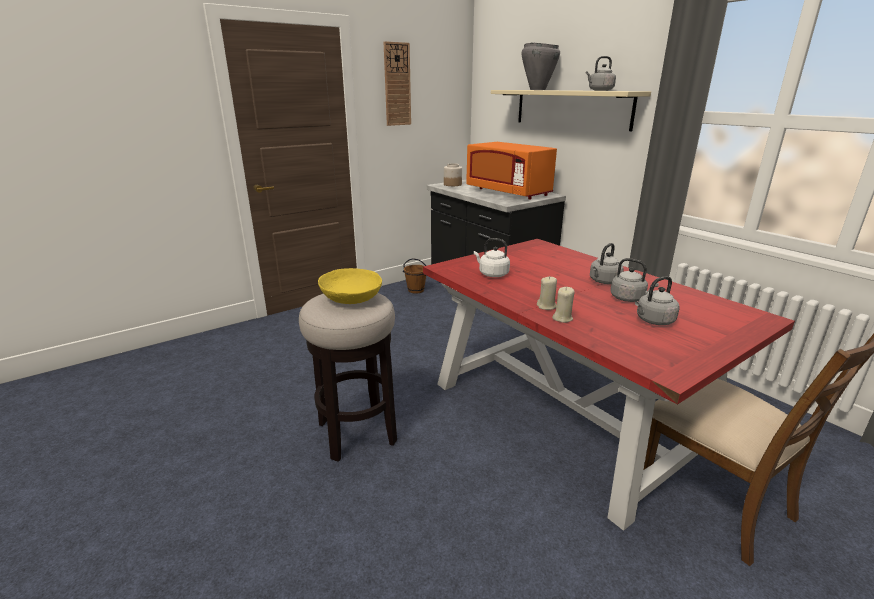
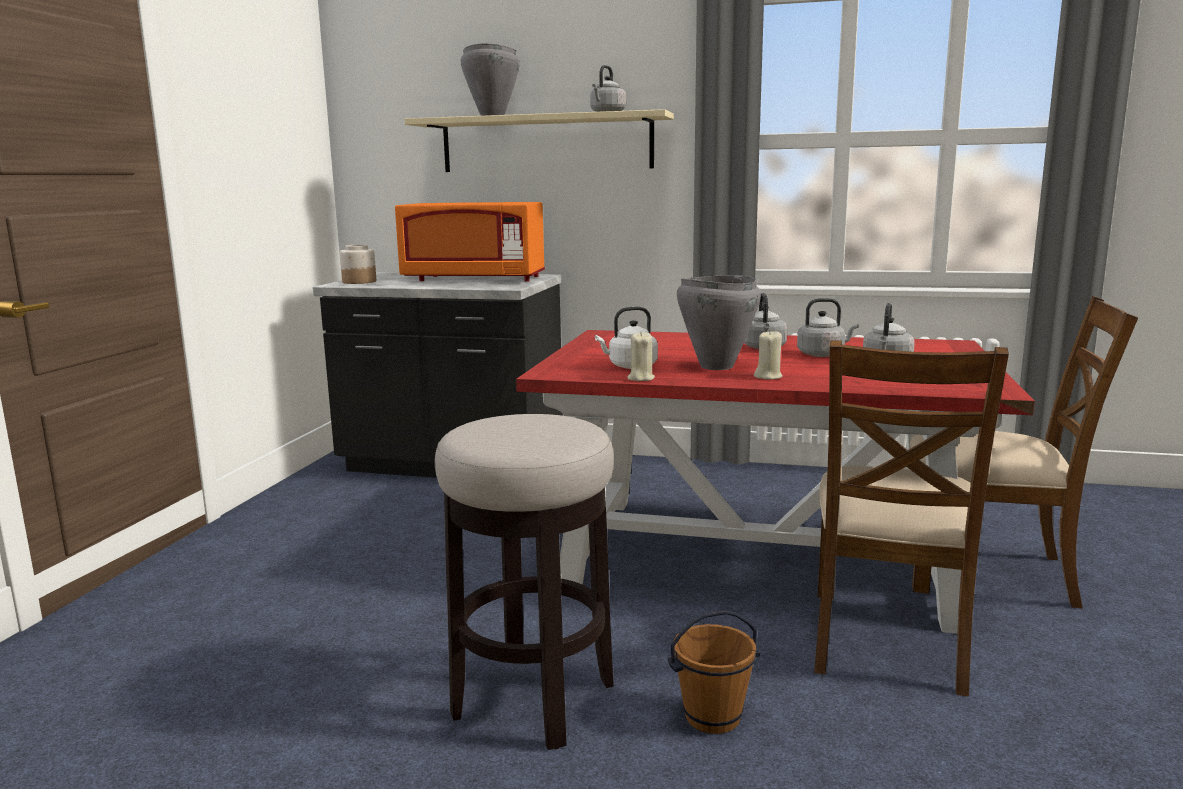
camera: 40 degrees left, 10 degrees down
yellow bowl [318,268,382,304] -> none
wall clock [383,41,411,126] -> none
brown bucket [403,258,427,294] -> brown bucket moved to [668,610,760,734]
beige candle [552,287,575,323] -> beige candle moved to [627,331,655,381]
none -> grey cooking pot [677,275,761,370]
none -> brown chair [814,340,1009,697]

